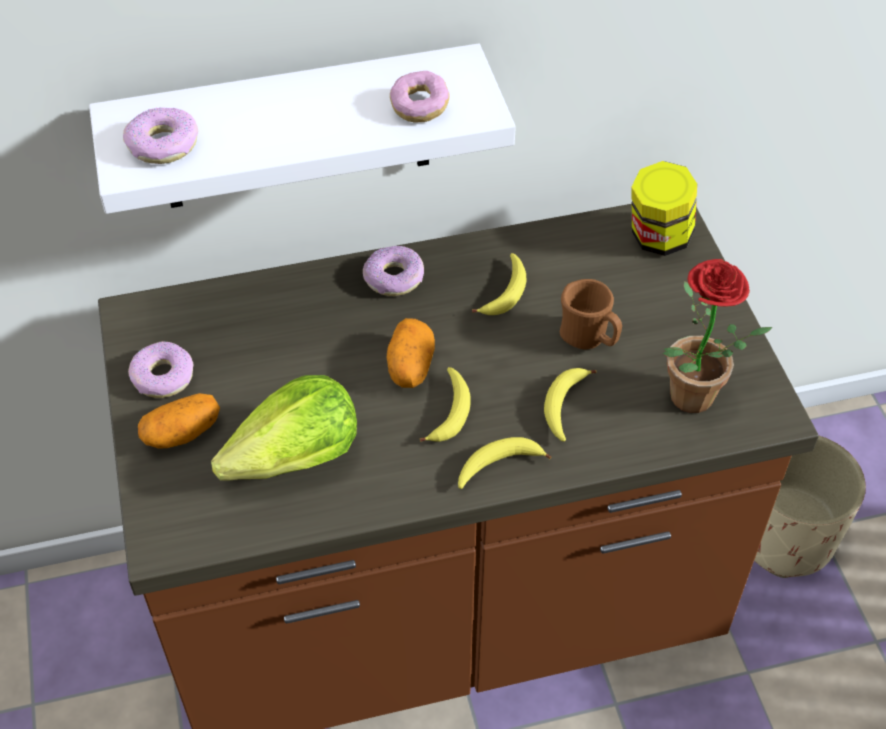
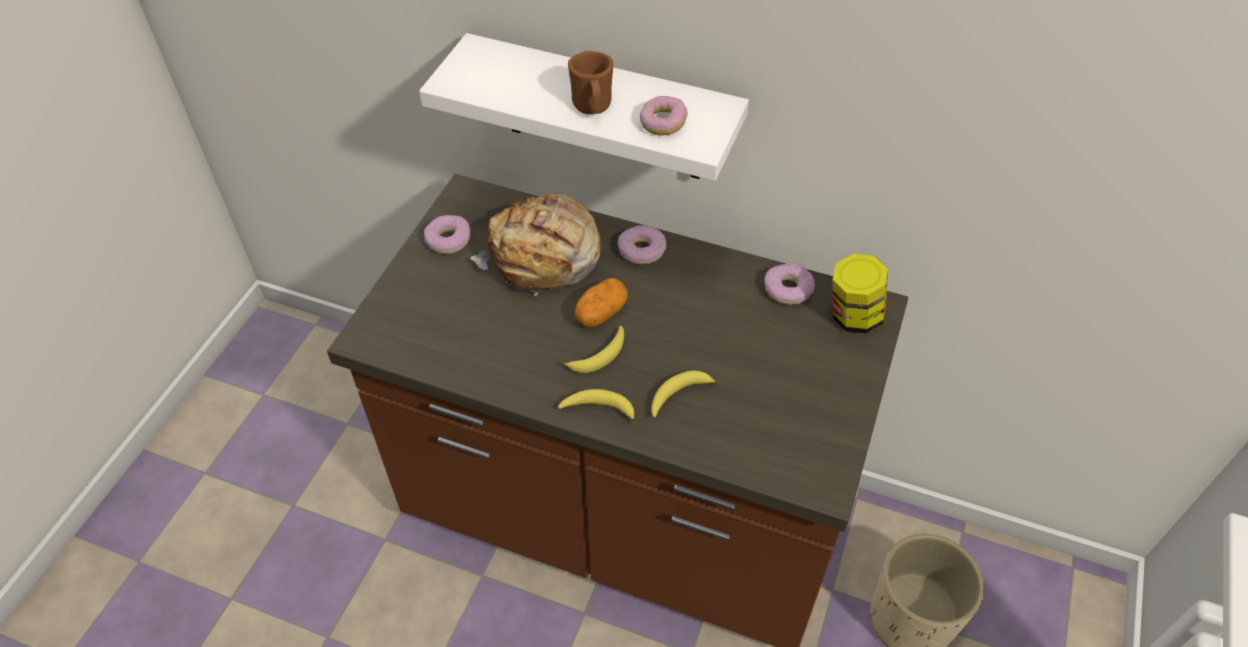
camera: 35 degrees right, 0 degrees up
donut [123,107,198,164] -> donut moved to [765,263,815,305]
potato [138,393,220,449] -> none
lettuce [211,375,357,481] -> none
banana [472,253,526,315] -> none
brown mug [560,279,622,349] -> brown mug moved to [568,51,613,114]
potted plant [663,259,773,413] -> none
none -> bread [470,193,601,296]

